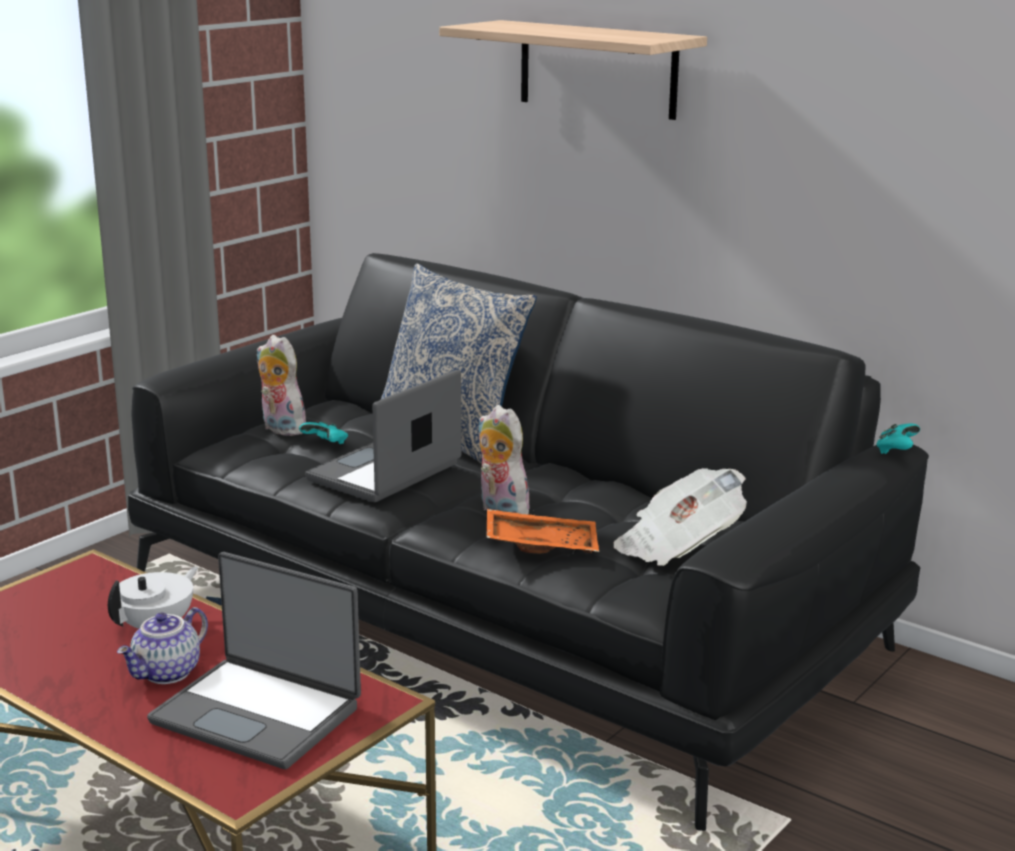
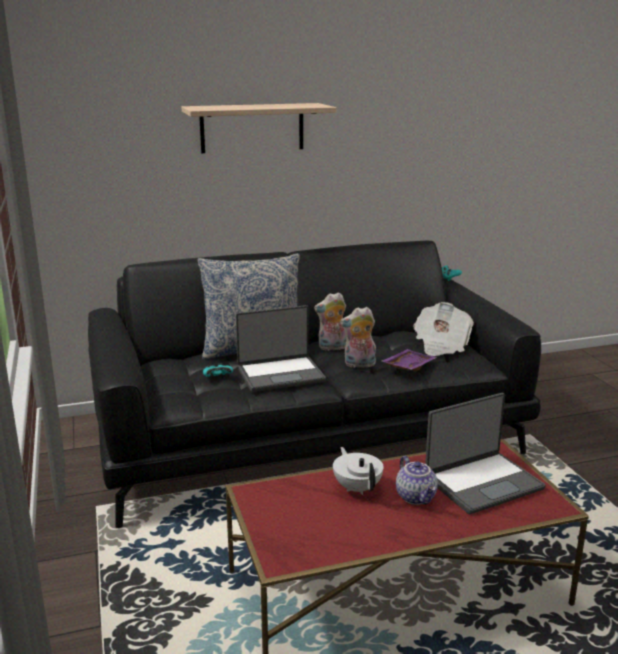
camera: 55 degrees left, 0 degrees up
plush toy [256,335,306,436] -> plush toy moved to [314,292,346,351]
laptop [305,370,461,502] -> laptop turned 90 degrees counterclockwise [236,305,326,392]
orange tray [486,509,599,553] -> purple tray [382,349,437,372]

